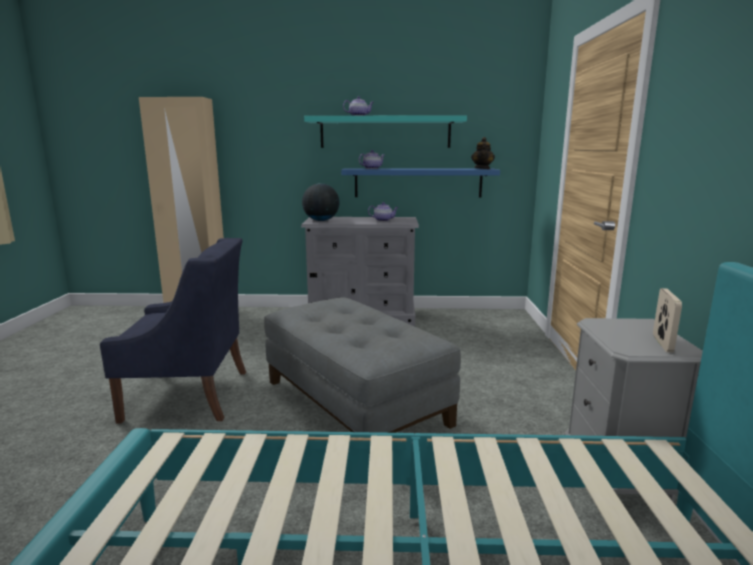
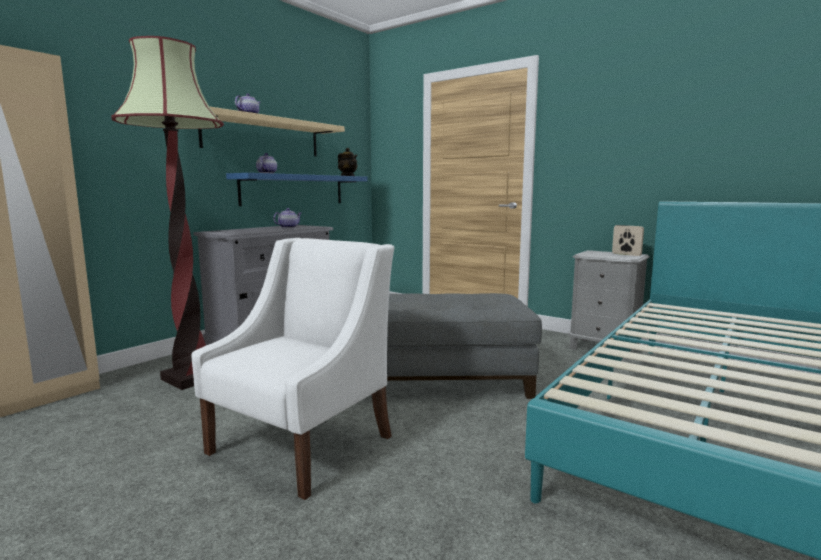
camera: 55 degrees left, 5 degrees down
blue armchair [100,238,246,424] -> white armchair [191,238,394,500]
globe [302,183,339,221] -> none
turquoise shelf [304,115,467,148] -> beige shelf [198,106,345,156]
none -> floor lamp [111,36,224,390]

